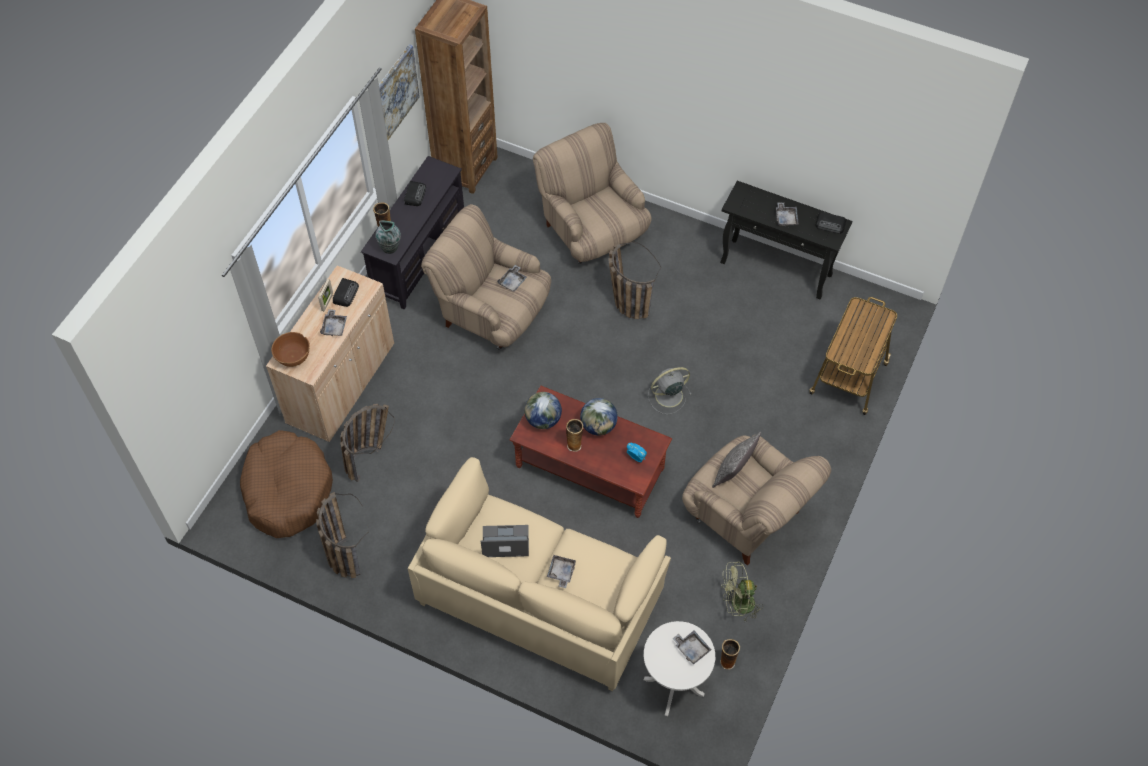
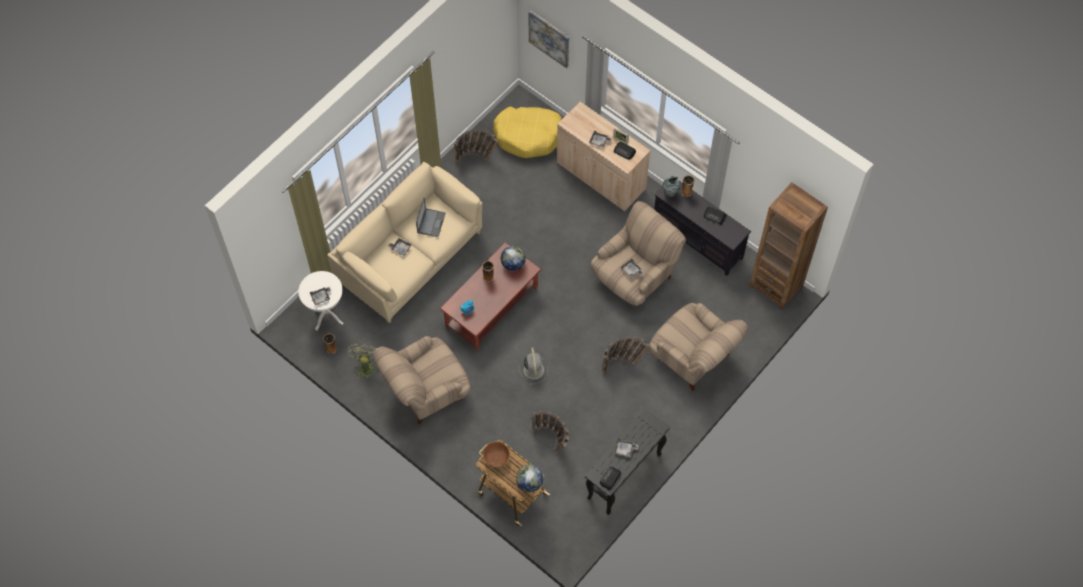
camera: 105 degrees right, 5 degrees up
brown dog bed [240,430,333,538] -> yellow dog bed [493,107,562,158]
brown bowl [271,332,310,367] -> brown bowl moved to [483,441,510,468]
basket [340,404,394,482] -> basket moved to [527,411,569,451]
picture [379,44,420,140] -> picture moved to [528,10,569,68]
beige armchair [533,123,652,264] -> beige armchair turned 60 degrees clockwise [649,303,748,391]
globe [580,398,618,436] -> globe moved to [516,465,543,492]
pillow [712,432,761,488] -> none

